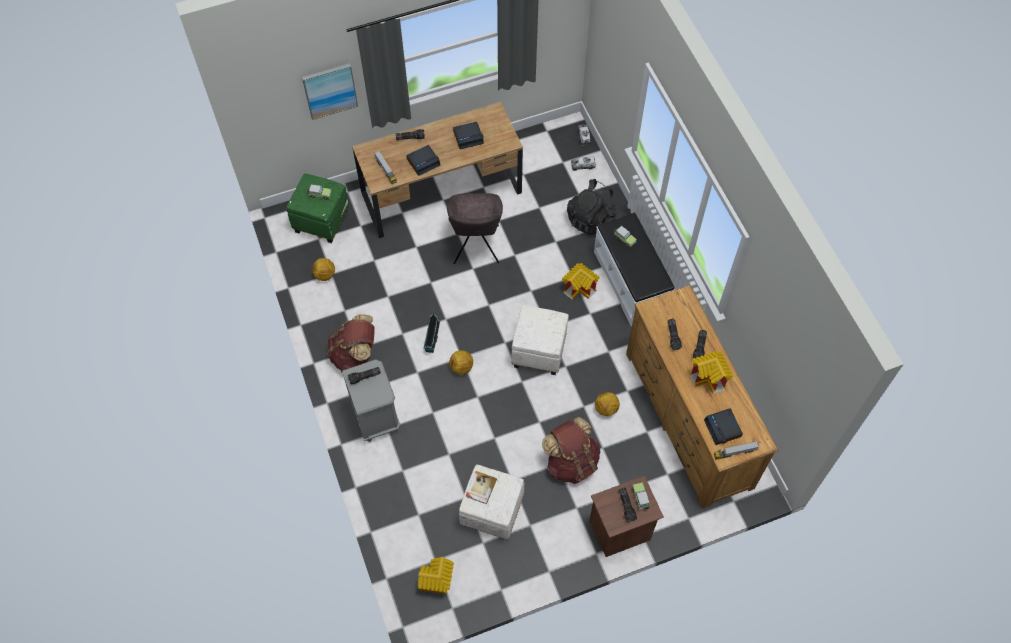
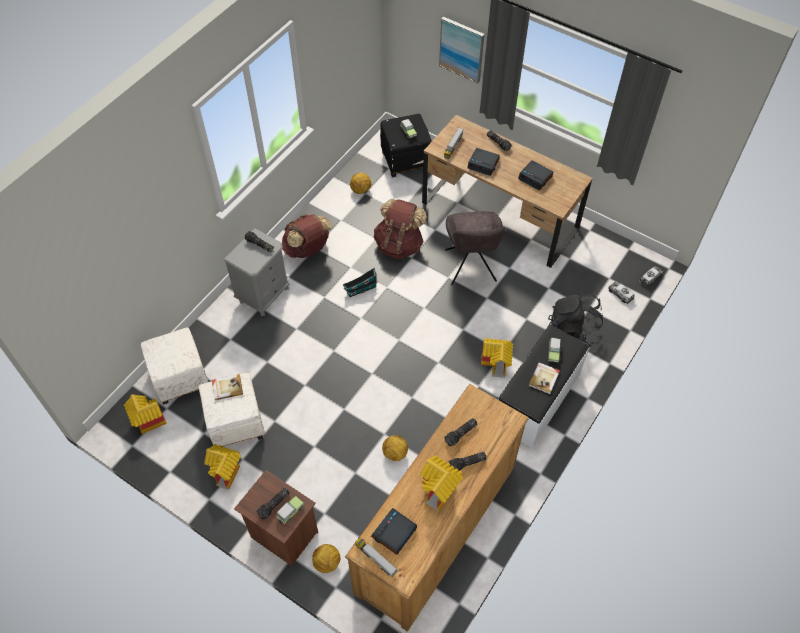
camera: 55 degrees right, 5 degrees down
green ottoman [286,174,349,243] -> black ottoman [380,114,432,177]
grey chair [447,193,503,264] -> grey chair turned 60 degrees counterclockwise [445,211,505,285]
football [449,350,474,375] -> football moved to [312,544,340,573]
white ottoman [512,306,569,375] -> white ottoman moved to [141,327,208,404]
brown backpack [542,417,600,484] -> brown backpack moved to [374,199,427,259]
none -> toy house [204,444,241,490]
none -> book [529,362,560,394]

